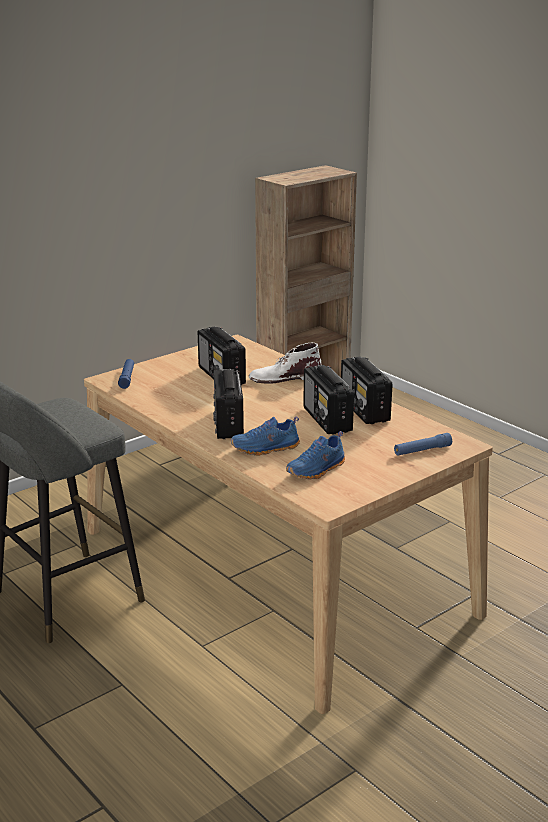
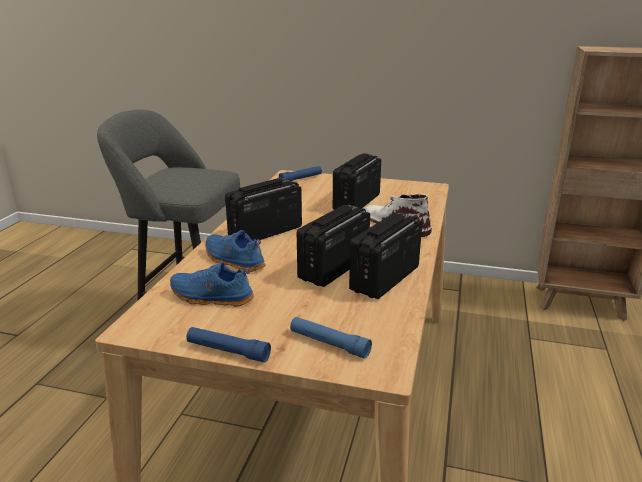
camera: 55 degrees right, 0 degrees up
none -> blue flashlight [186,327,271,363]

